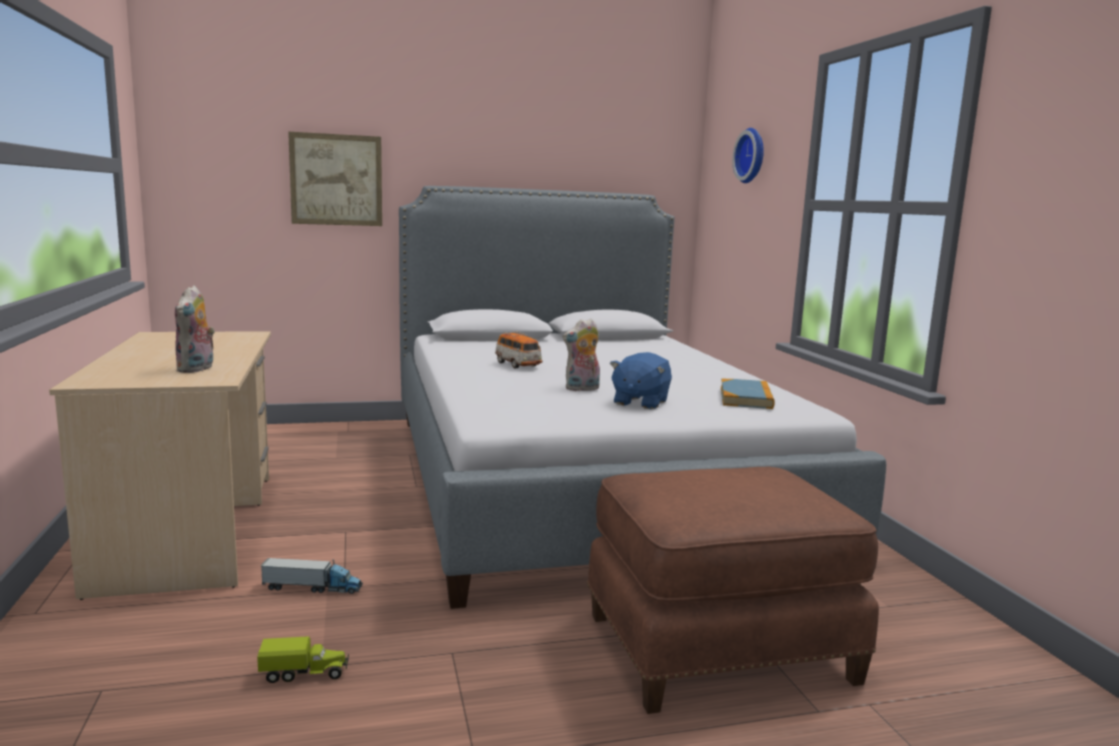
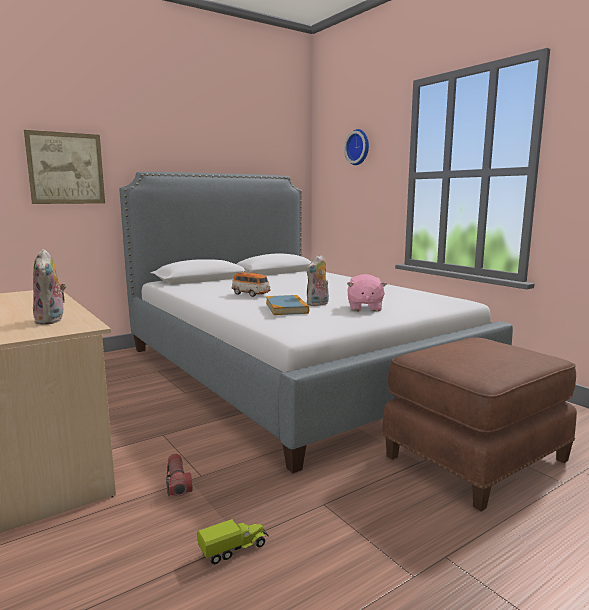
camera: 20 degrees left, 0 degrees up
toy truck [261,558,363,594] -> flashlight [166,453,193,496]
blue plush toy [610,352,672,409] -> pink plush toy [347,274,387,312]
book [721,379,775,409] -> book moved to [266,295,309,315]

